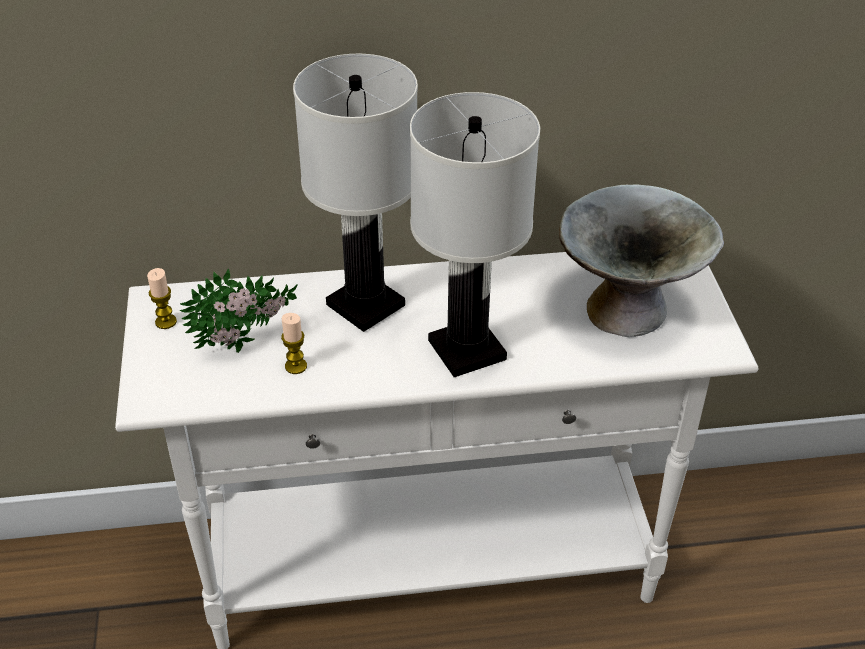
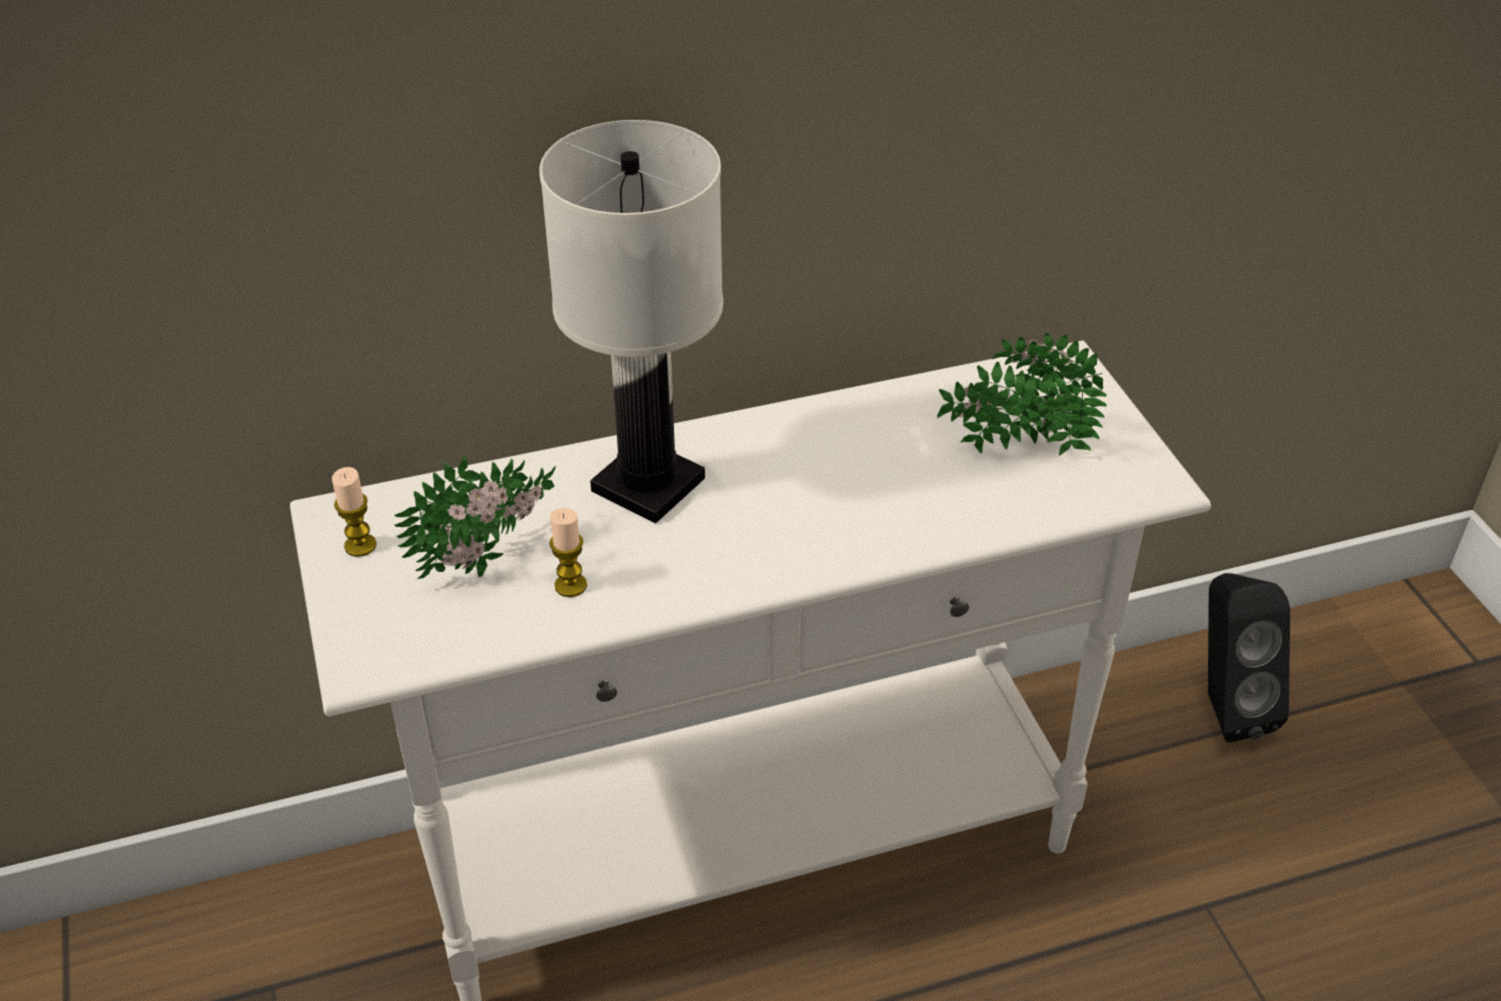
camera: 10 degrees left, 0 degrees up
white table lamp [410,92,540,377] -> none
grey bowl [559,184,724,337] -> potted plant [937,333,1107,456]
none -> black speaker [1208,573,1290,742]

